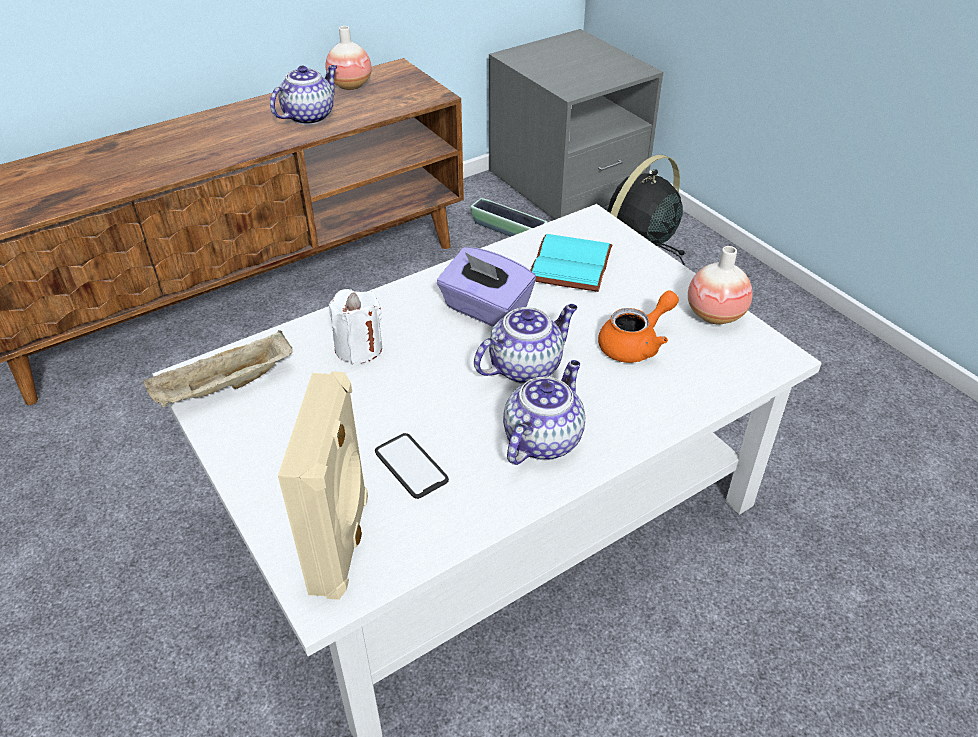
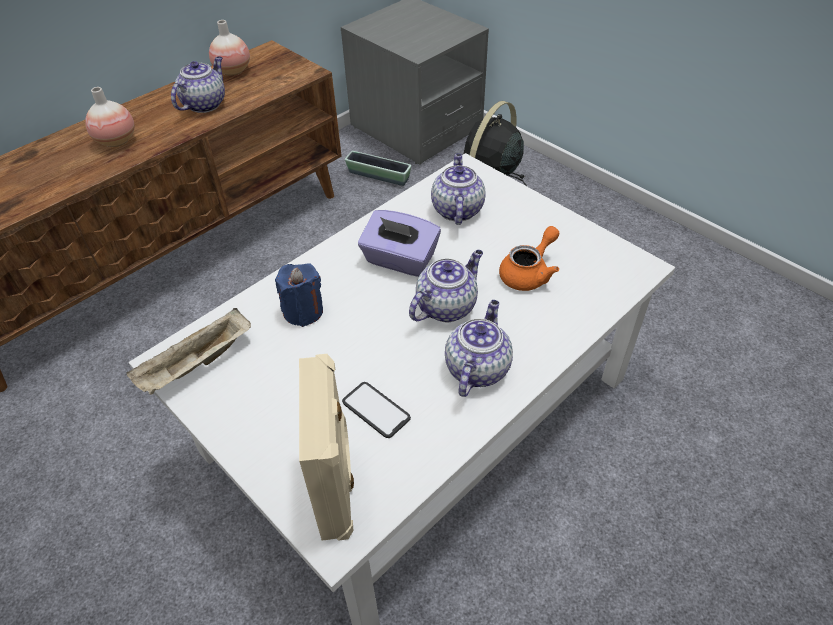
camera: 10 degrees left, 5 degrees up
white candle [329,289,382,365] -> blue candle [275,264,323,327]
turquoise book [530,234,612,292] -> teapot [431,153,486,225]
vase [688,246,752,325] -> vase moved to [85,87,135,147]

